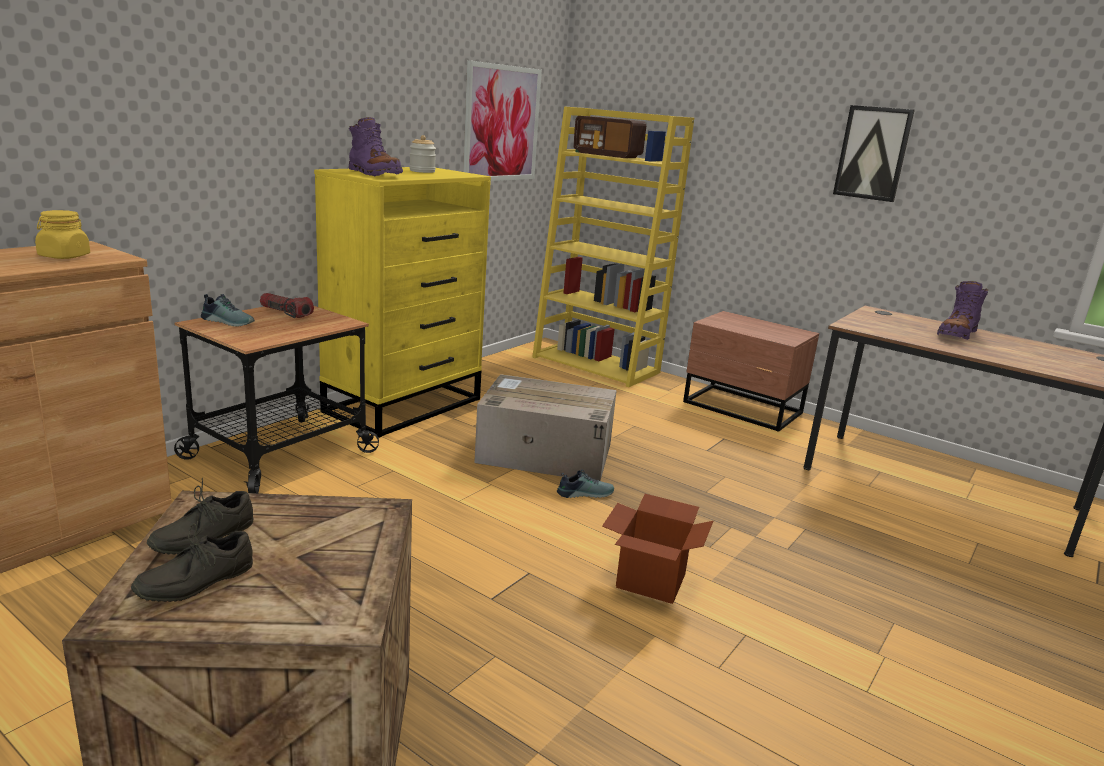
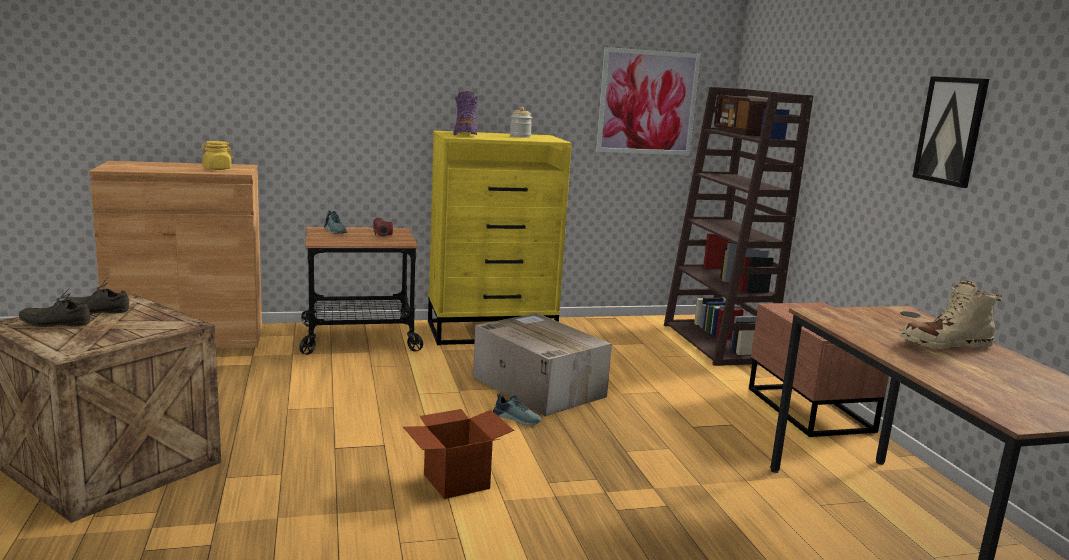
camera: 40 degrees right, 5 degrees down
yellow bookcase [532,106,694,387] -> brown bookcase [664,87,813,366]
purple boot [937,281,988,340] -> beige boot [900,280,1002,349]

